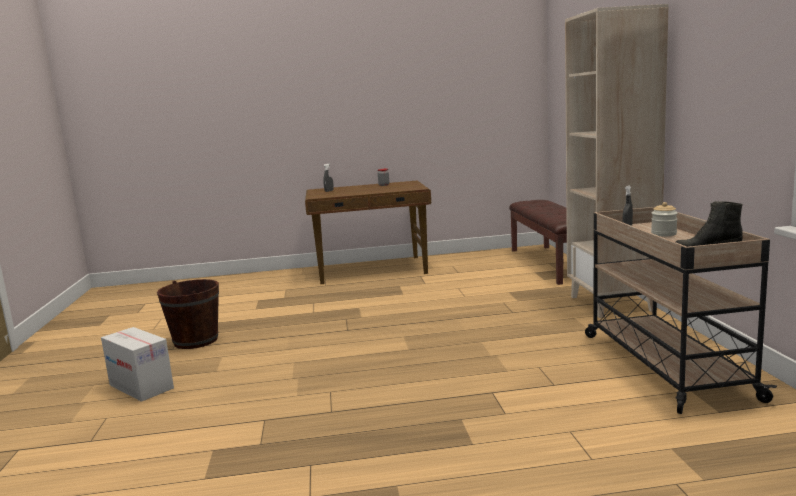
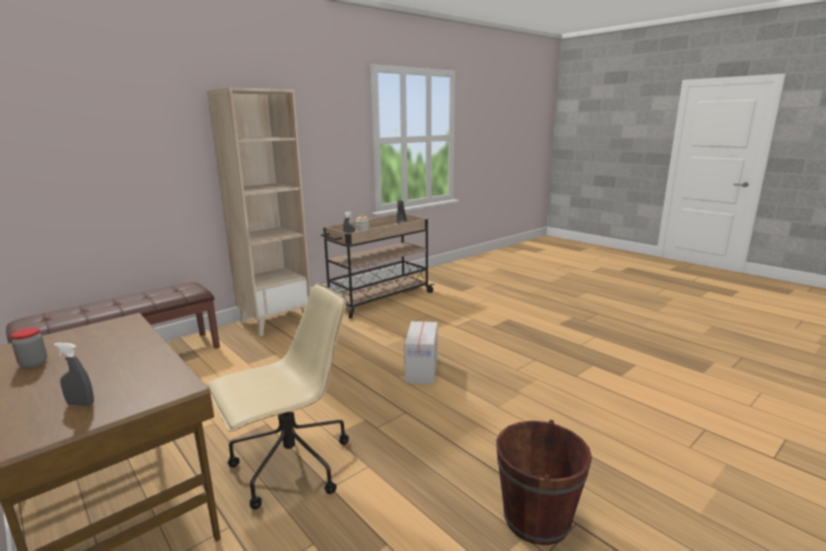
camera: 125 degrees left, 5 degrees up
cardboard box [101,327,174,402] -> cardboard box moved to [405,321,438,384]
none -> beige office chair [206,284,349,510]

